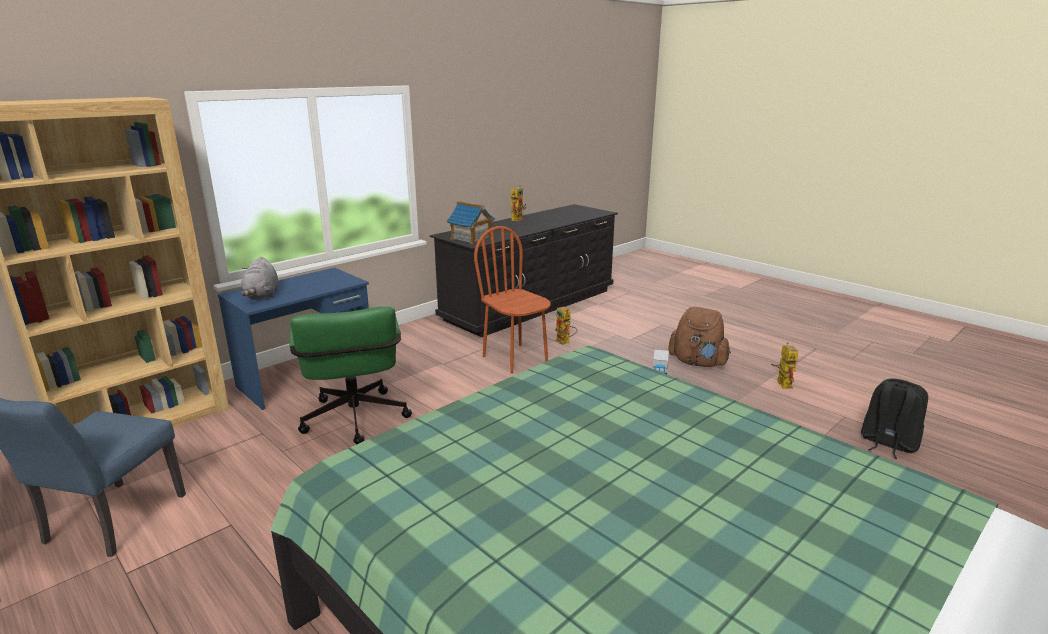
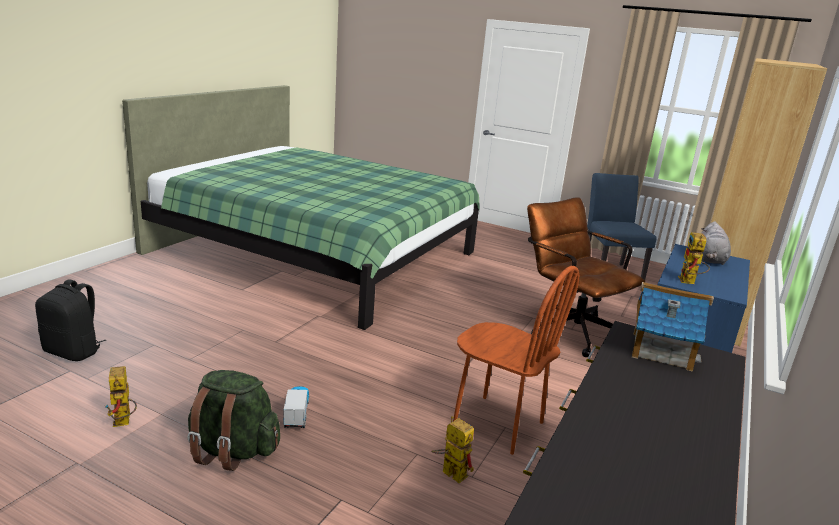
camera: 160 degrees right, 0 degrees up
grey plush toy [240,257,278,299] -> grey plush toy turned 135 degrees counterclockwise [701,221,731,265]
green office chair [290,306,412,444] -> brown office chair [527,197,645,357]
toy robot [511,185,527,221] -> toy robot moved to [678,232,710,284]
brown backpack [668,307,731,367] -> green backpack [187,370,280,471]

